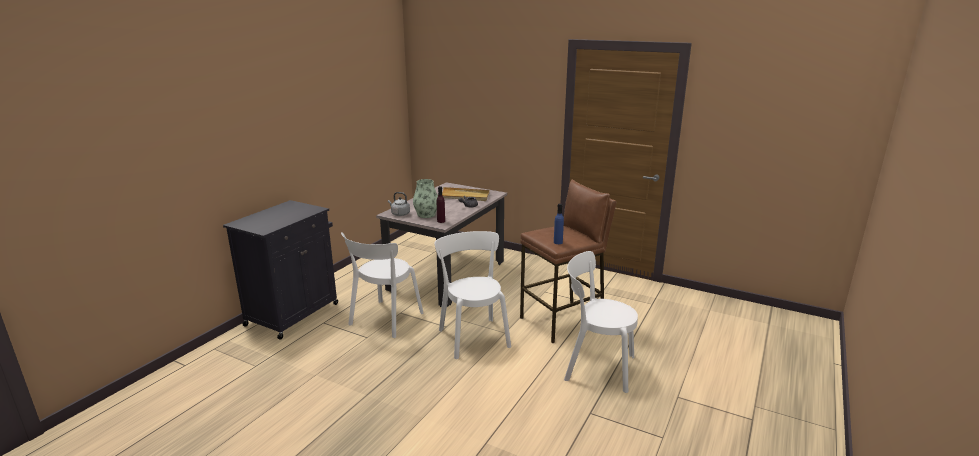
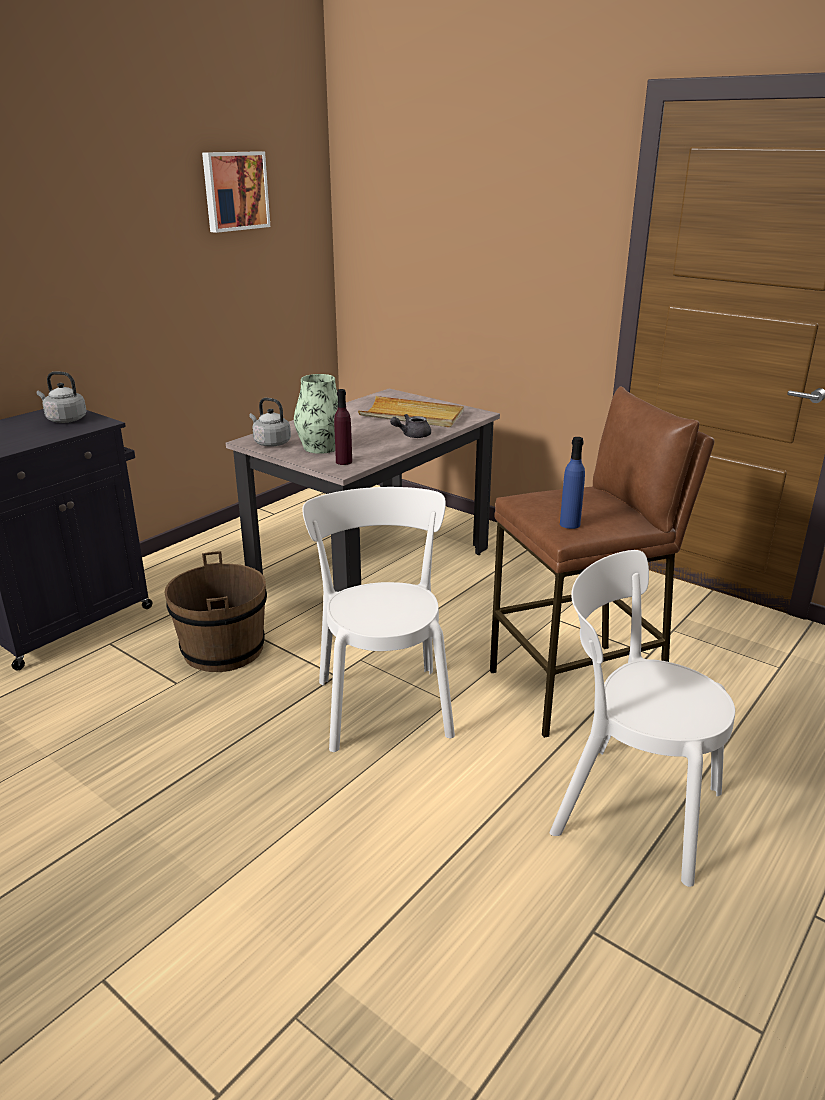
camera: 10 degrees right, 5 degrees up
white chair [341,232,423,338] -> brown bucket [164,551,267,672]
none -> grey kettle [37,371,86,423]
none -> picture [202,151,270,233]

